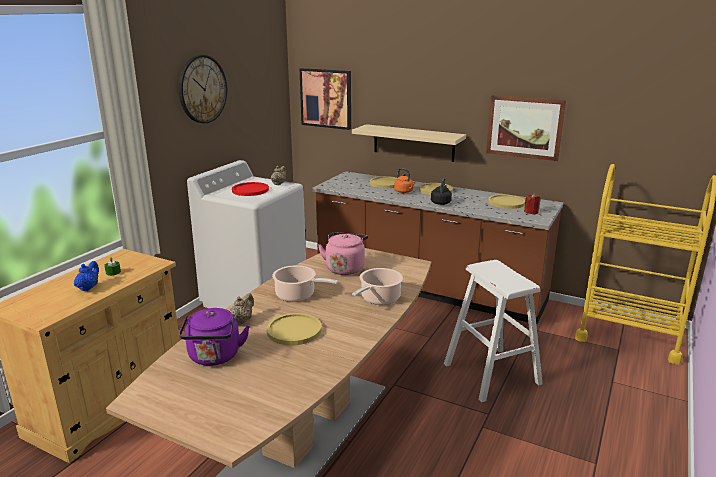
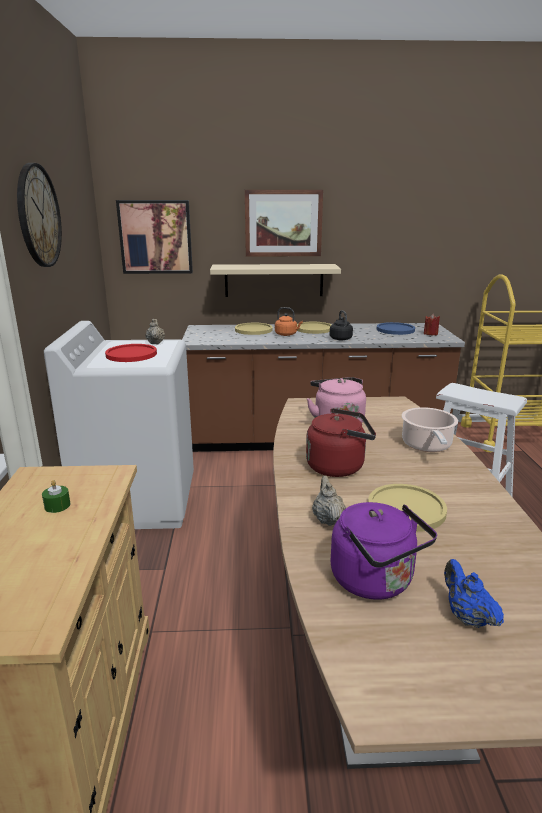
camera: 30 degrees left, 0 degrees up
blue teapot [74,261,99,291] -> blue teapot moved to [444,559,504,628]
cooking pot [272,265,338,302] -> red kettle [306,408,376,477]
picture [486,95,566,161] -> picture moved to [245,190,323,257]
yellow plate [488,194,525,209] -> blue plate [377,322,415,335]

